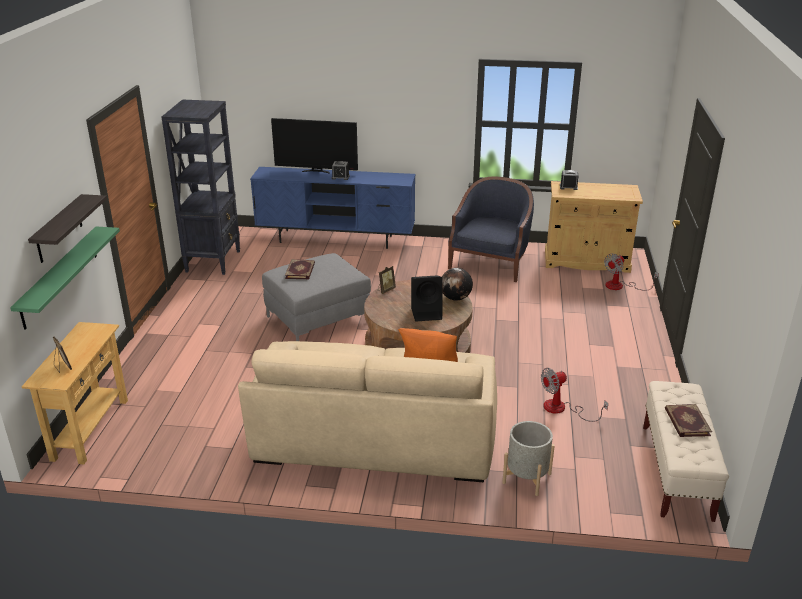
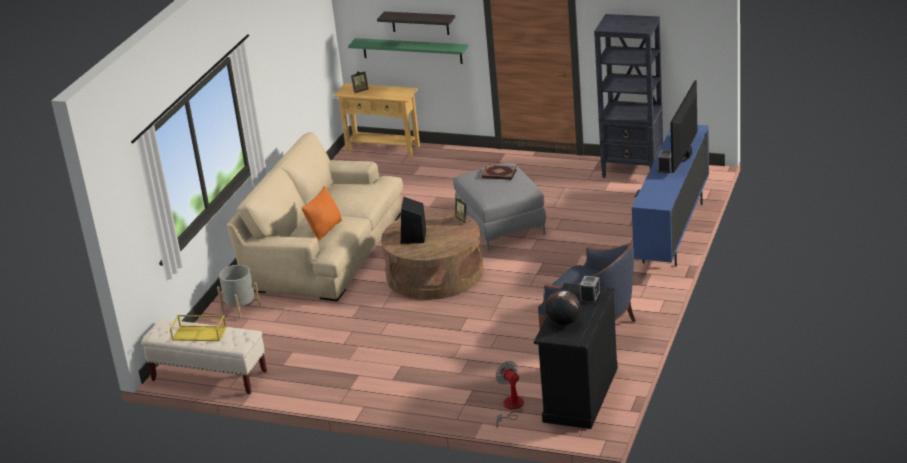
camera: 105 degrees right, 0 degrees up
globe [442,268,473,301] -> globe moved to [545,290,581,326]
fan [541,368,608,422] -> none
beige cabinet [545,181,643,273] -> black cabinet [534,283,618,429]
book [665,404,712,437] -> yellow tray [170,315,227,341]

